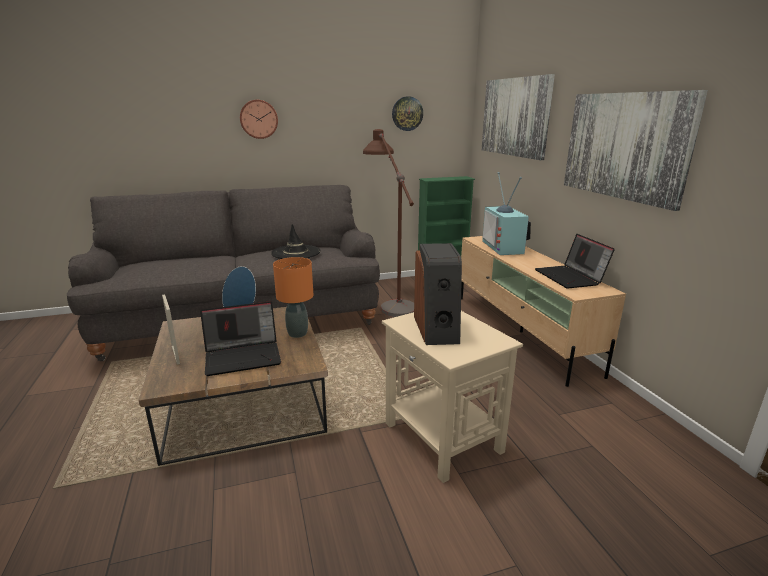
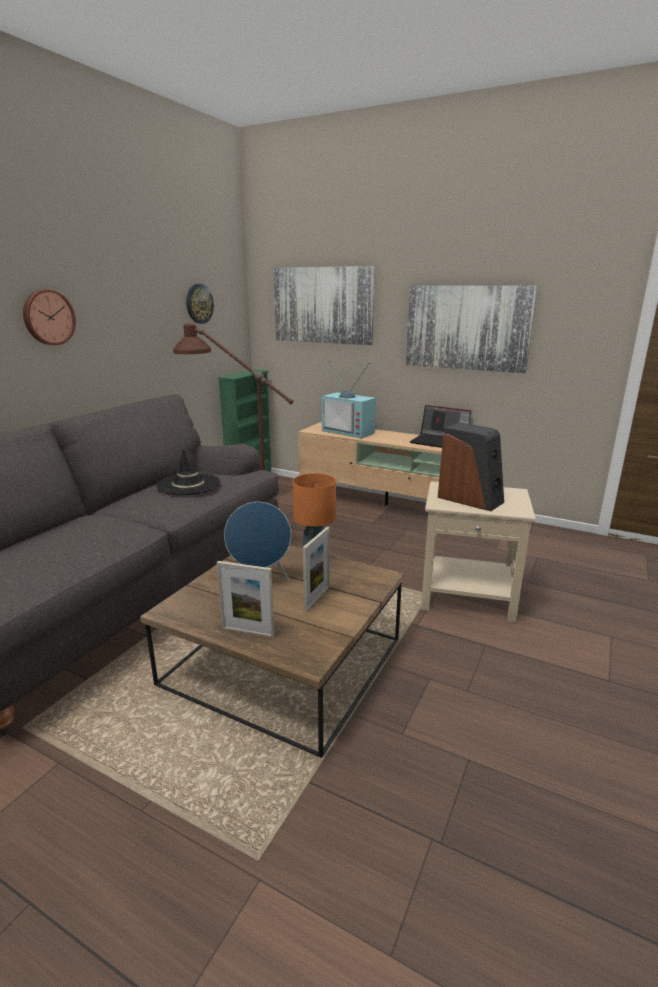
camera: 45 degrees left, 0 degrees up
laptop [200,301,281,376] -> picture frame [303,527,330,612]

